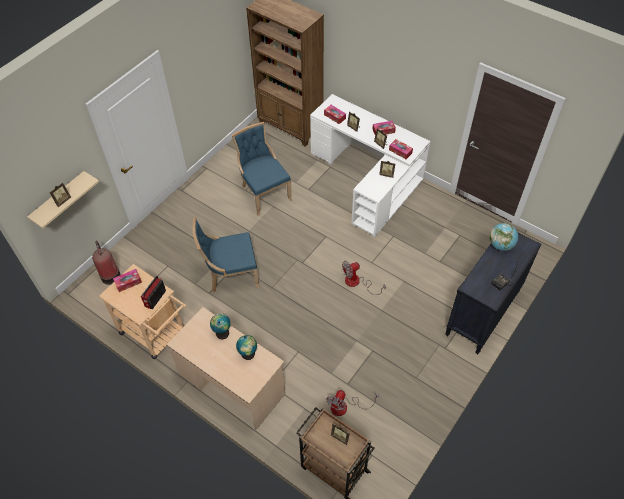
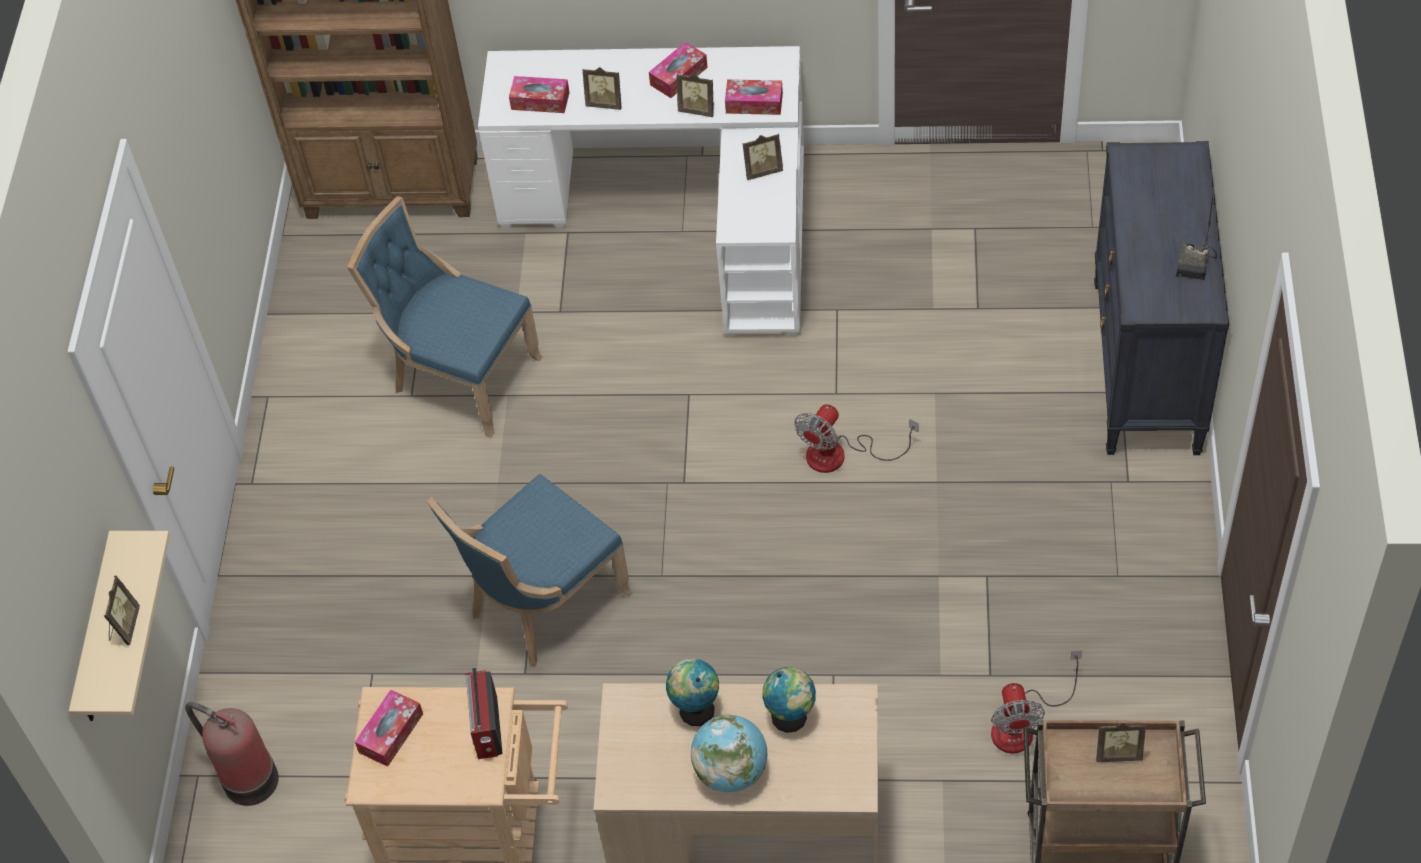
camera: 30 degrees left, 0 degrees up
globe [490,223,518,251] -> globe moved to [691,714,767,792]

